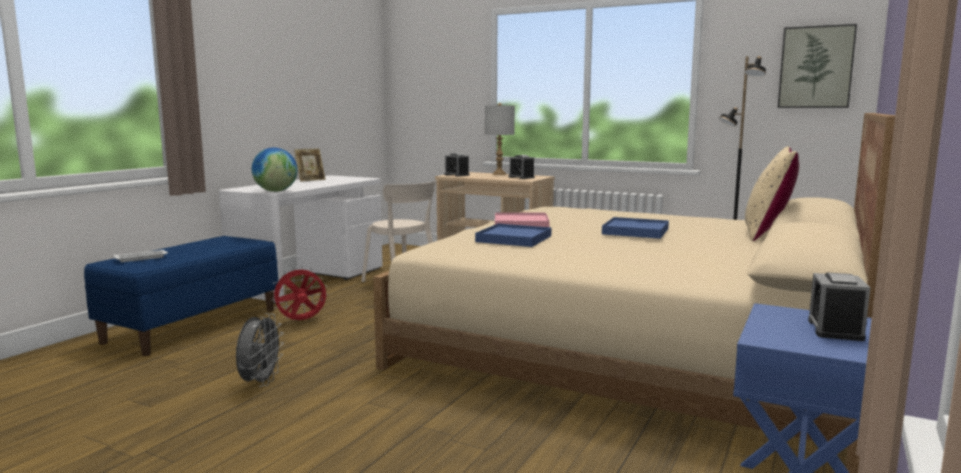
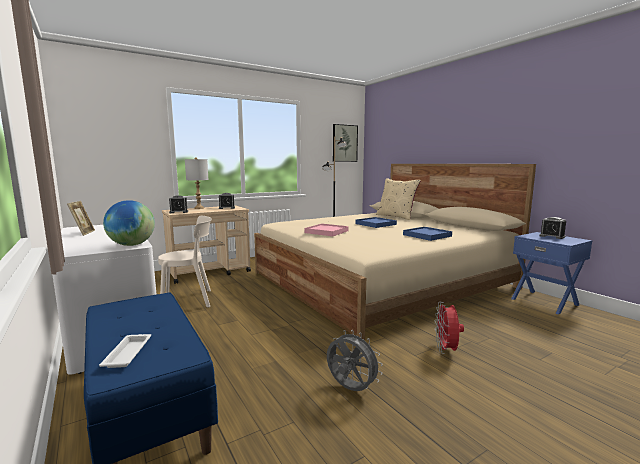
camera: 60 degrees left, 0 degrees up
red fan [270,266,328,321] -> red fan moved to [434,302,464,354]
blue tray [475,224,552,247] -> blue tray moved to [403,227,452,241]

